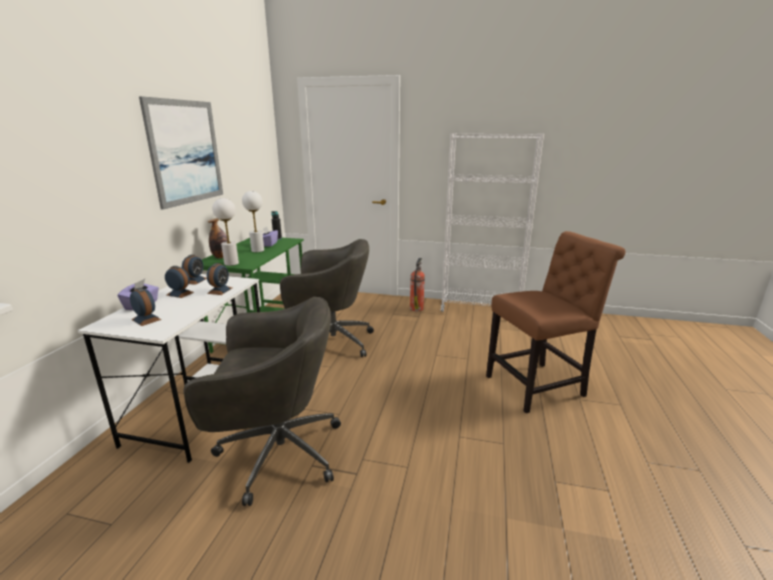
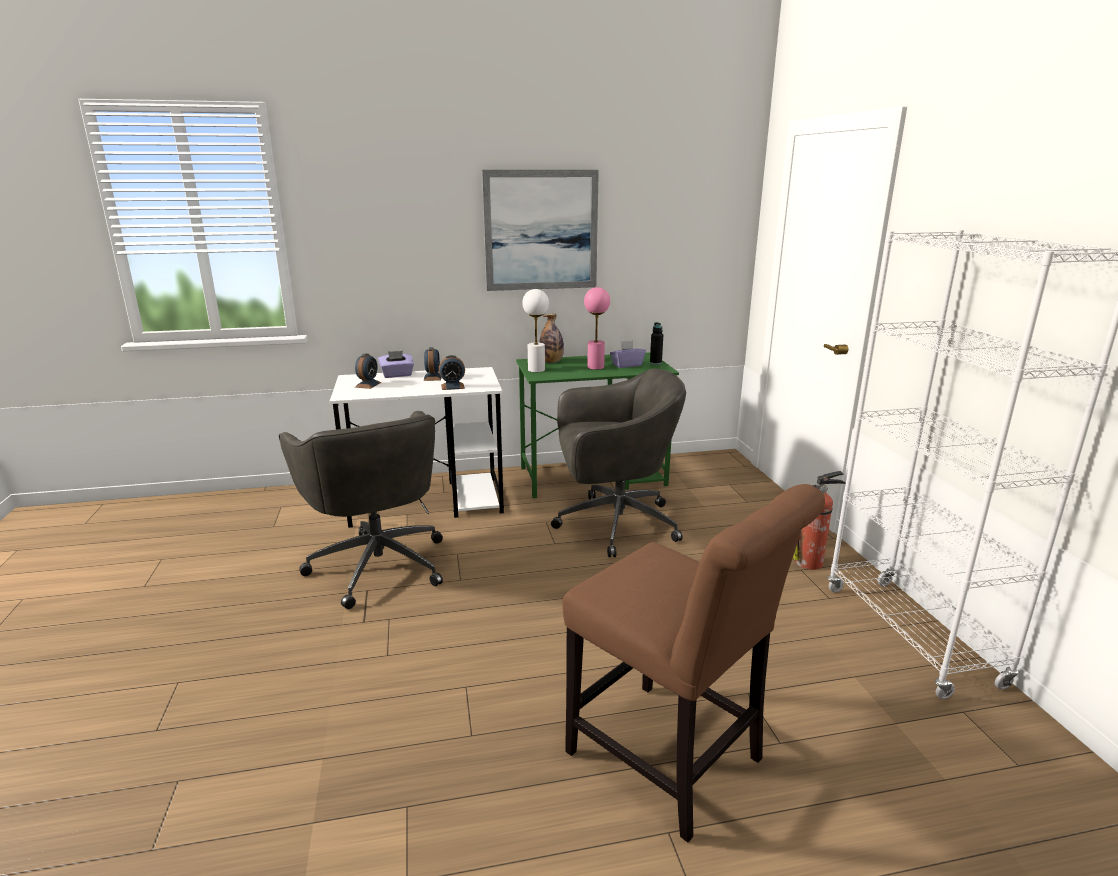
camera: 65 degrees right, 0 degrees up
alarm clock [182,255,207,285] -> none
white table lamp [242,191,264,252] -> pink table lamp [584,287,610,370]
grey office chair [280,239,374,357] -> grey office chair turned 75 degrees counterclockwise [551,369,686,557]

